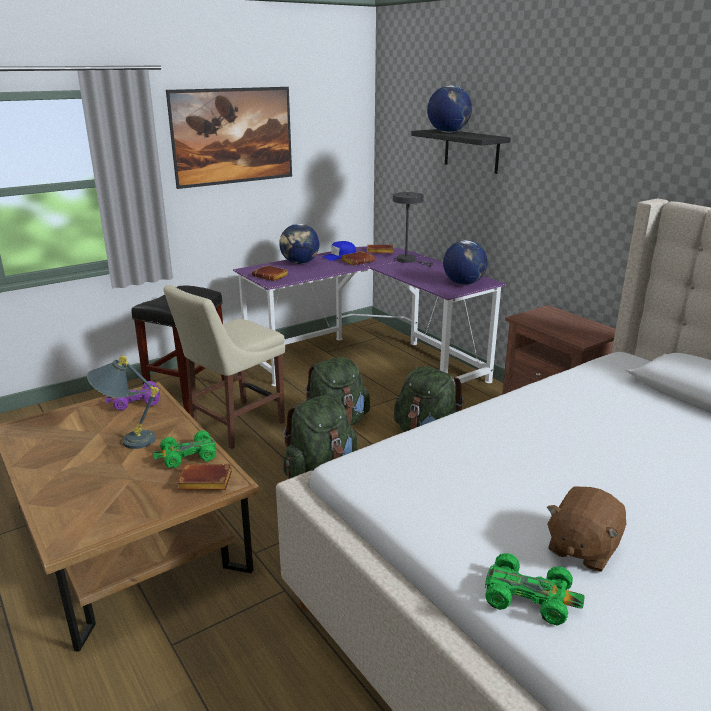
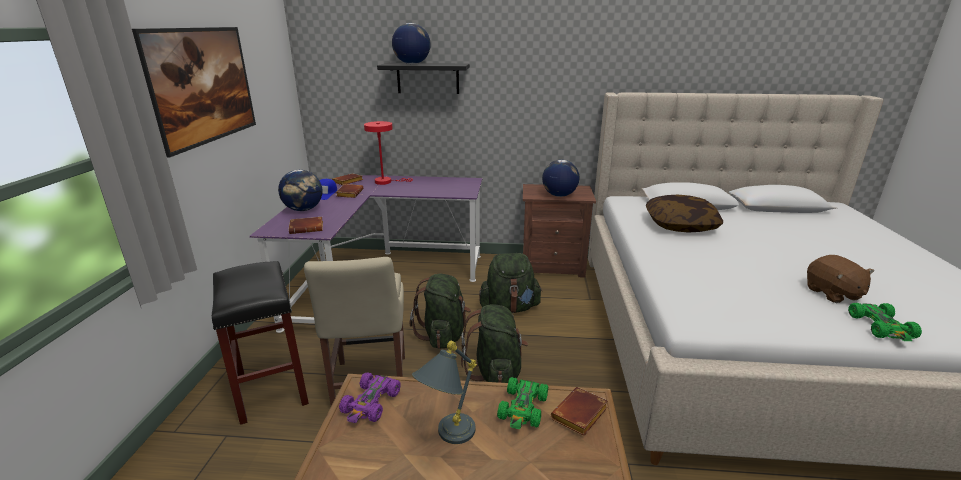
camera: 50 degrees left, 0 degrees up
grey table lamp [393,192,433,267] -> red table lamp [364,121,413,185]
globe [443,240,488,285] -> globe moved to [542,160,580,197]
green toy car [485,553,585,626] -> green toy car turned 120 degrees clockwise [848,303,922,341]
none -> pillow [646,195,723,233]

